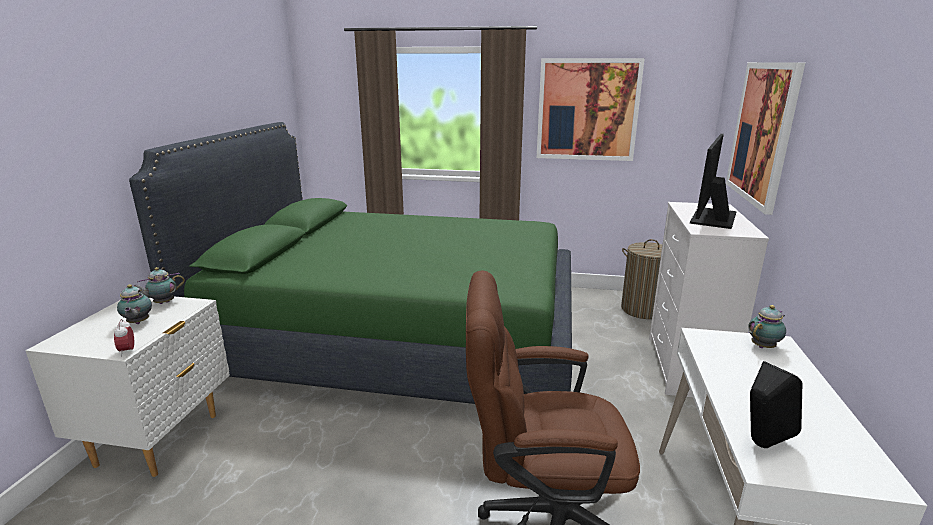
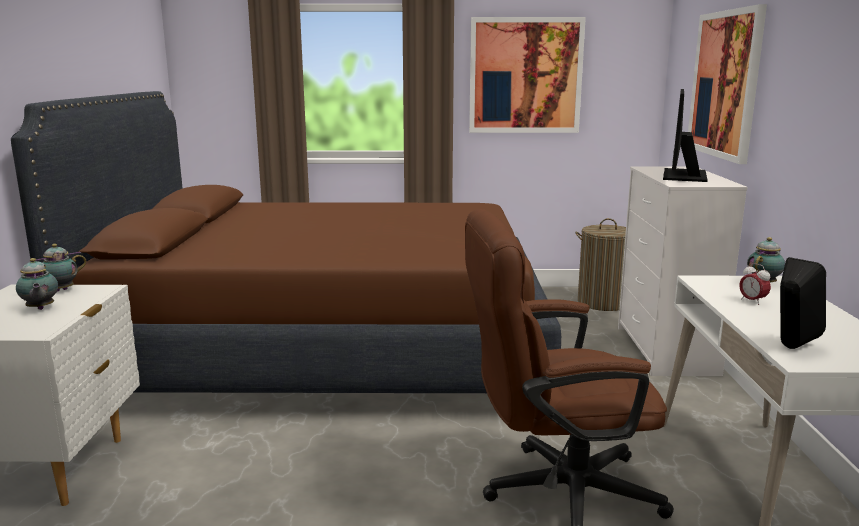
camera: 10 degrees left, 5 degrees down
alarm clock [114,319,135,357] -> alarm clock moved to [739,263,771,305]
green bed [129,122,572,404] -> brown bed [11,91,561,393]

